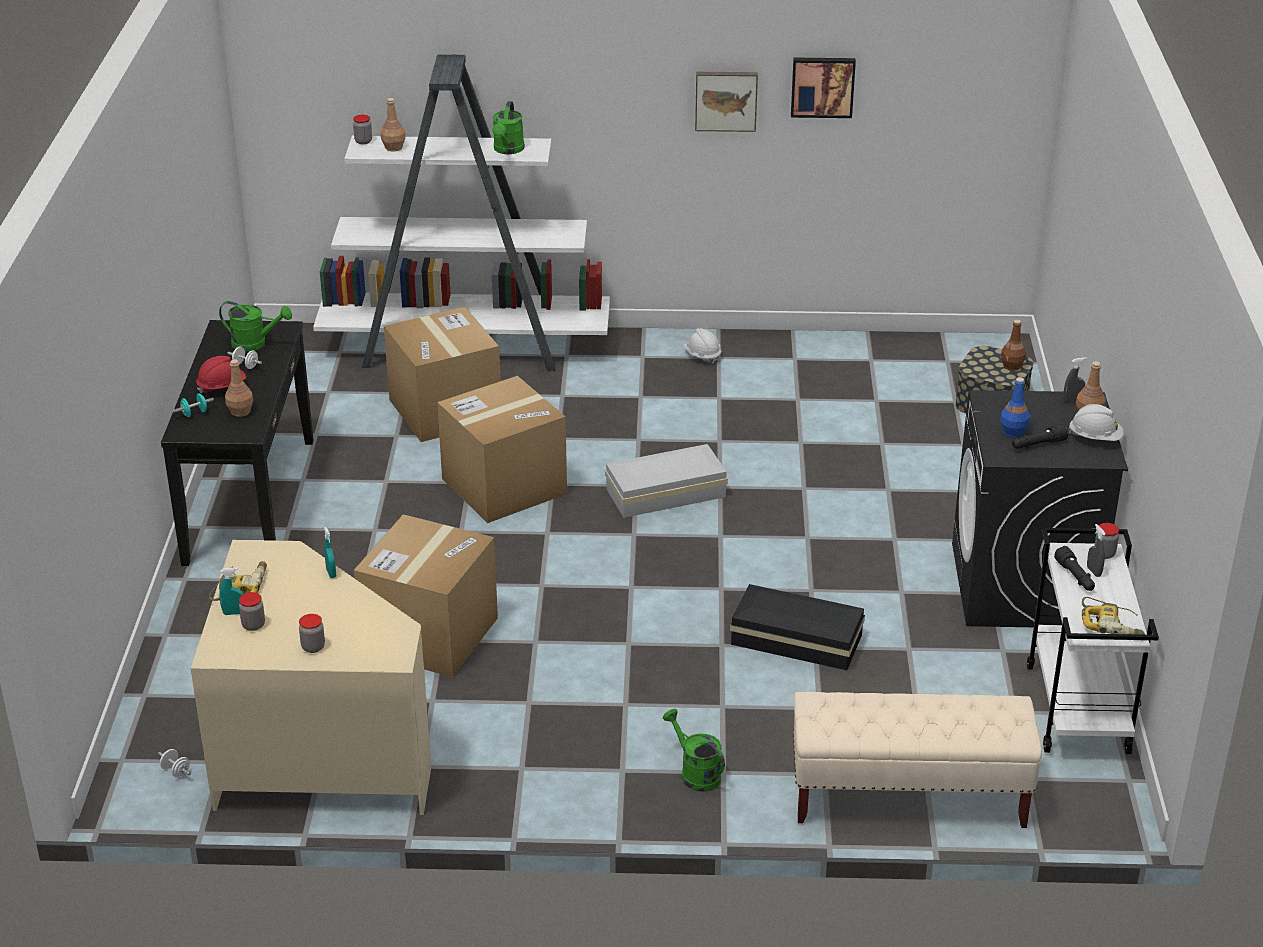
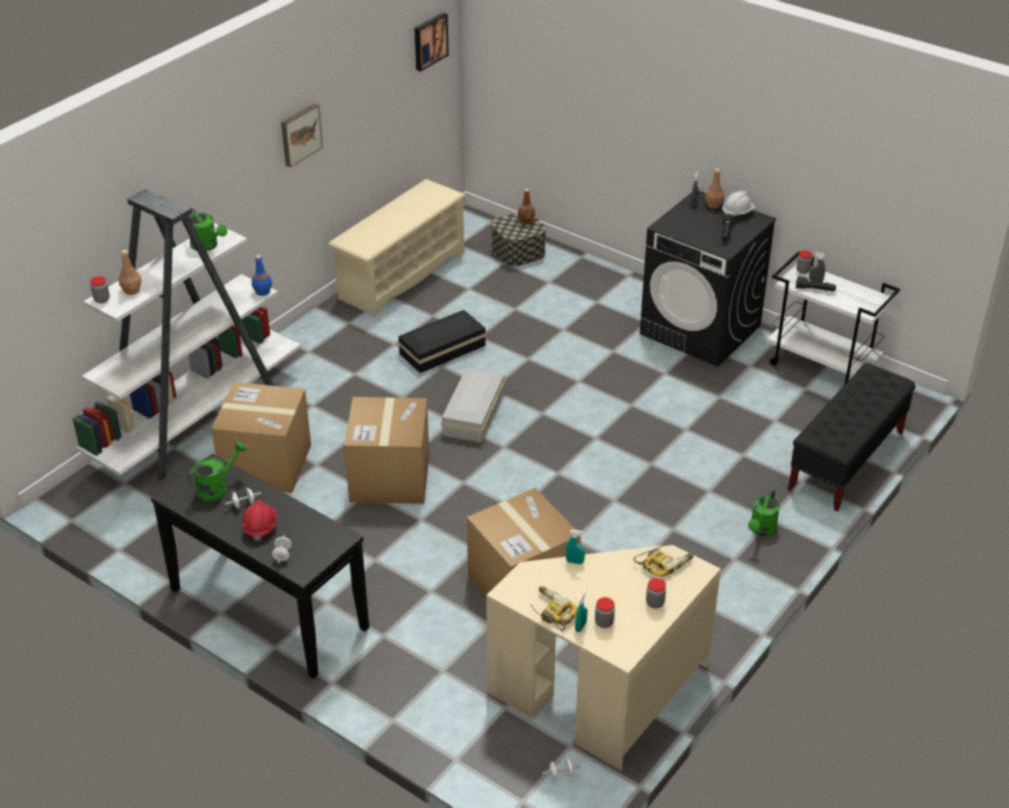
camera: 55 degrees left, 5 degrees up
turquoise dumbbell [173,393,214,417] -> white dumbbell [272,535,292,564]
brown bottle [225,359,253,417] -> none
green watering can [663,709,725,792] -> green watering can turned 60 degrees counterclockwise [748,489,780,536]
white hard hat [683,328,721,364] -> none
black storage box [730,584,865,670] -> black storage box moved to [398,310,487,373]
picture [791,58,856,118] -> picture moved to [414,12,449,72]
beige bench [793,692,1042,828] -> black bench [788,363,915,512]
blue bottle [1000,377,1030,437] -> blue bottle moved to [252,255,272,296]
power drill [1082,597,1145,635] -> power drill moved to [633,545,693,577]
none -> beige shoe rack [328,179,465,317]

